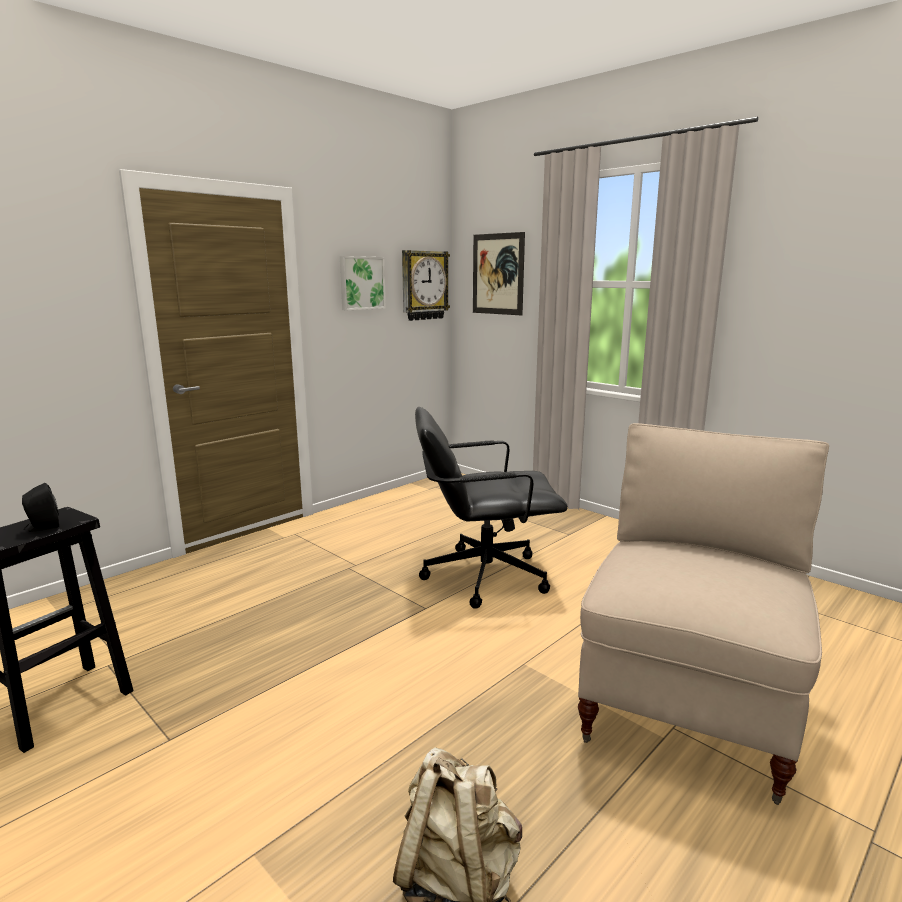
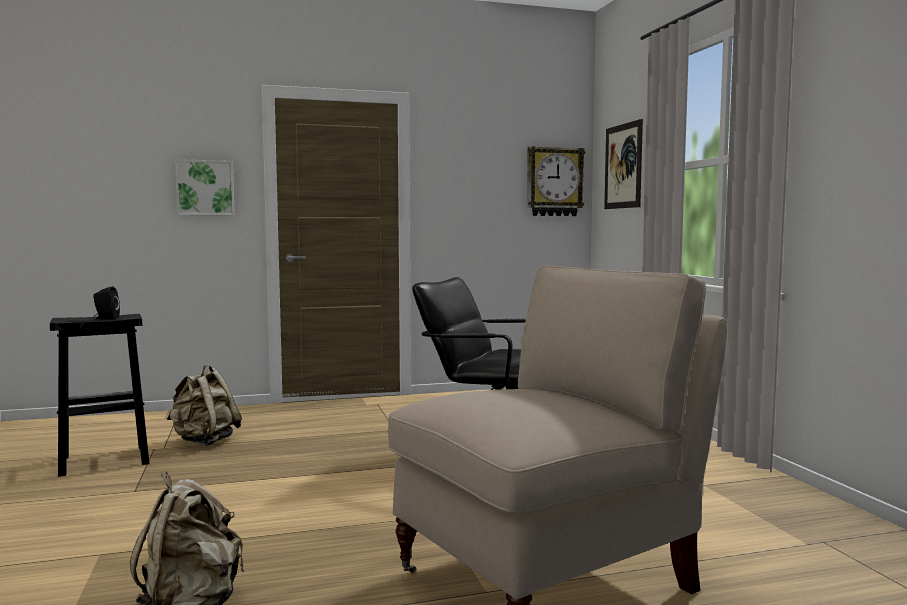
camera: 30 degrees right, 10 degrees down
picture [340,256,386,310] -> picture moved to [175,159,235,215]
none -> beige backpack [167,365,242,446]

